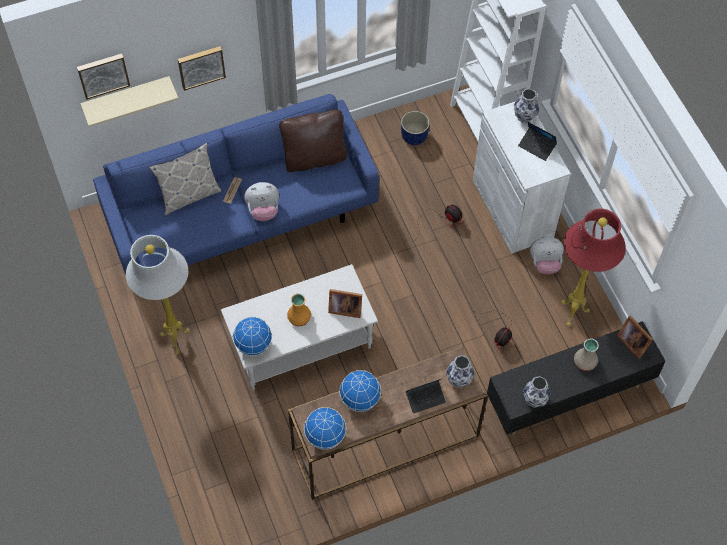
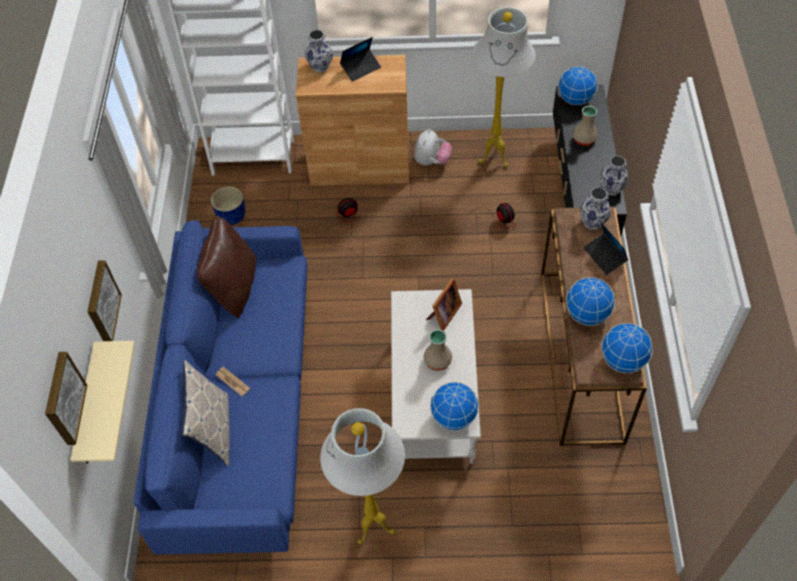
camera: 65 degrees left, 5 degrees down
plush toy [244,182,279,221] -> none
orange vase [287,293,311,326] -> beige vase [424,329,452,371]
laptop [406,378,446,414] -> laptop turned 150 degrees clockwise [584,222,628,275]
white cabinet [473,101,571,254] -> brown cabinet [296,55,409,186]
red floor lamp [561,209,626,326] -> white floor lamp [471,7,536,167]
picture frame [617,316,653,359] -> globe [558,66,598,105]

